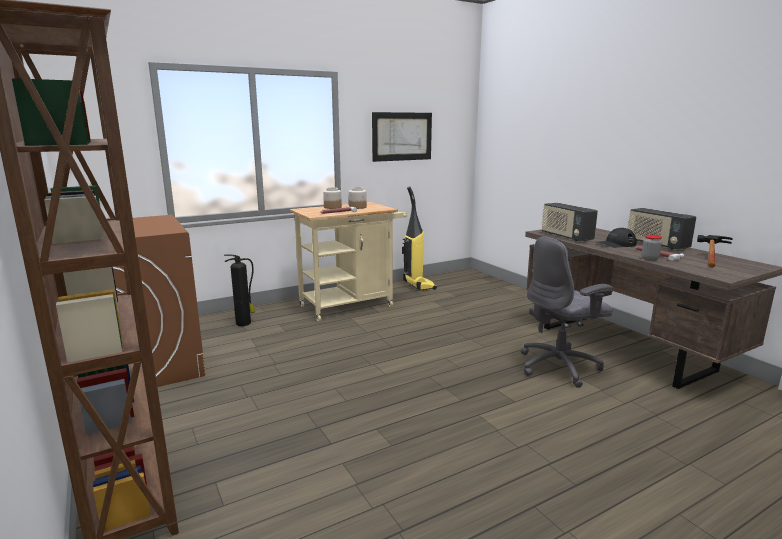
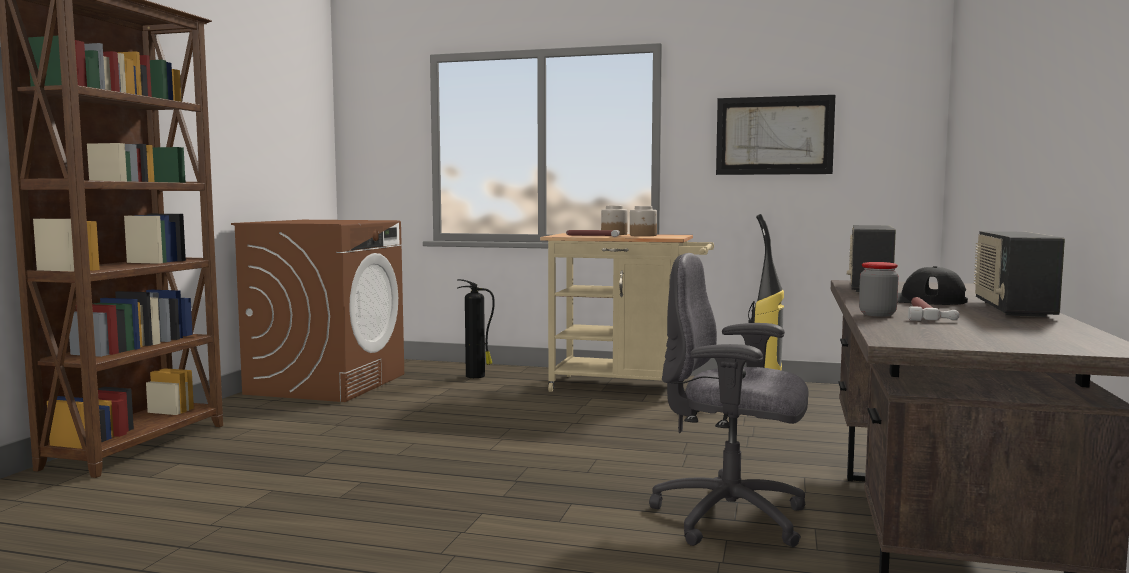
camera: 45 degrees right, 10 degrees down
hammer [697,235,733,267] -> none

